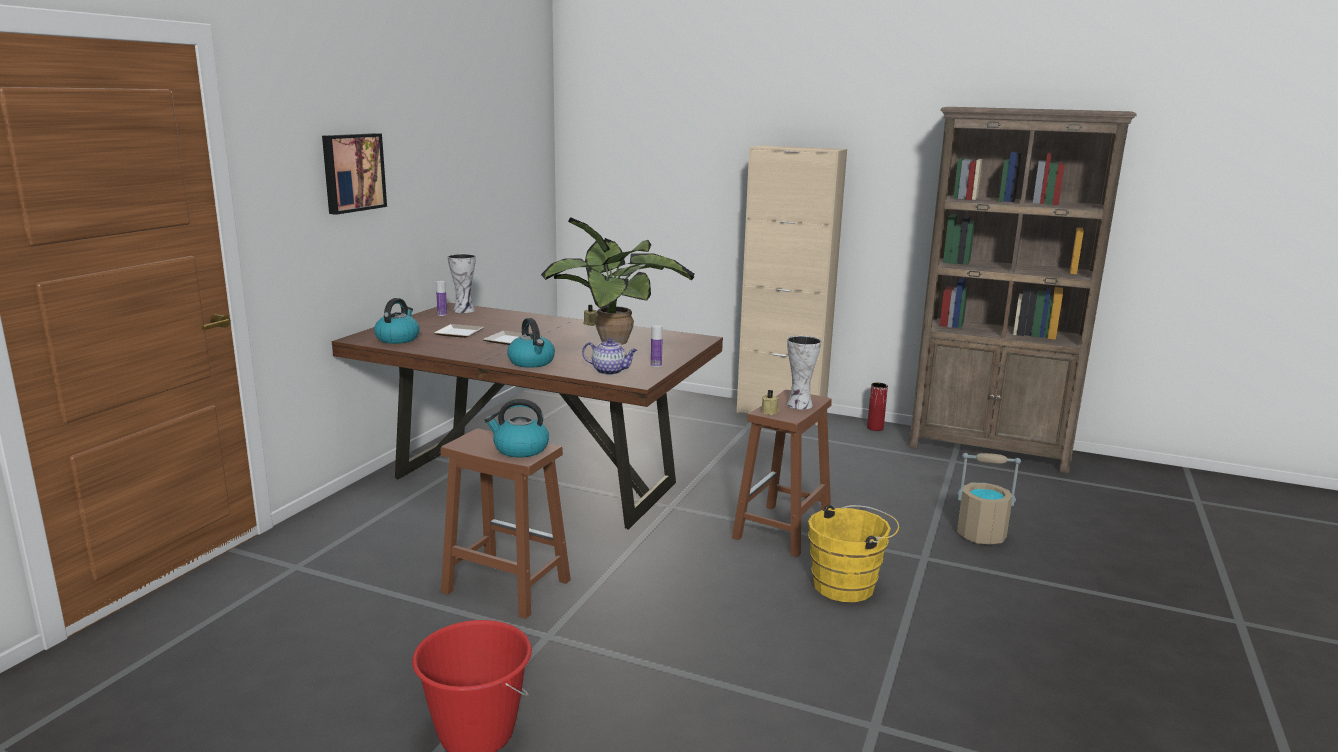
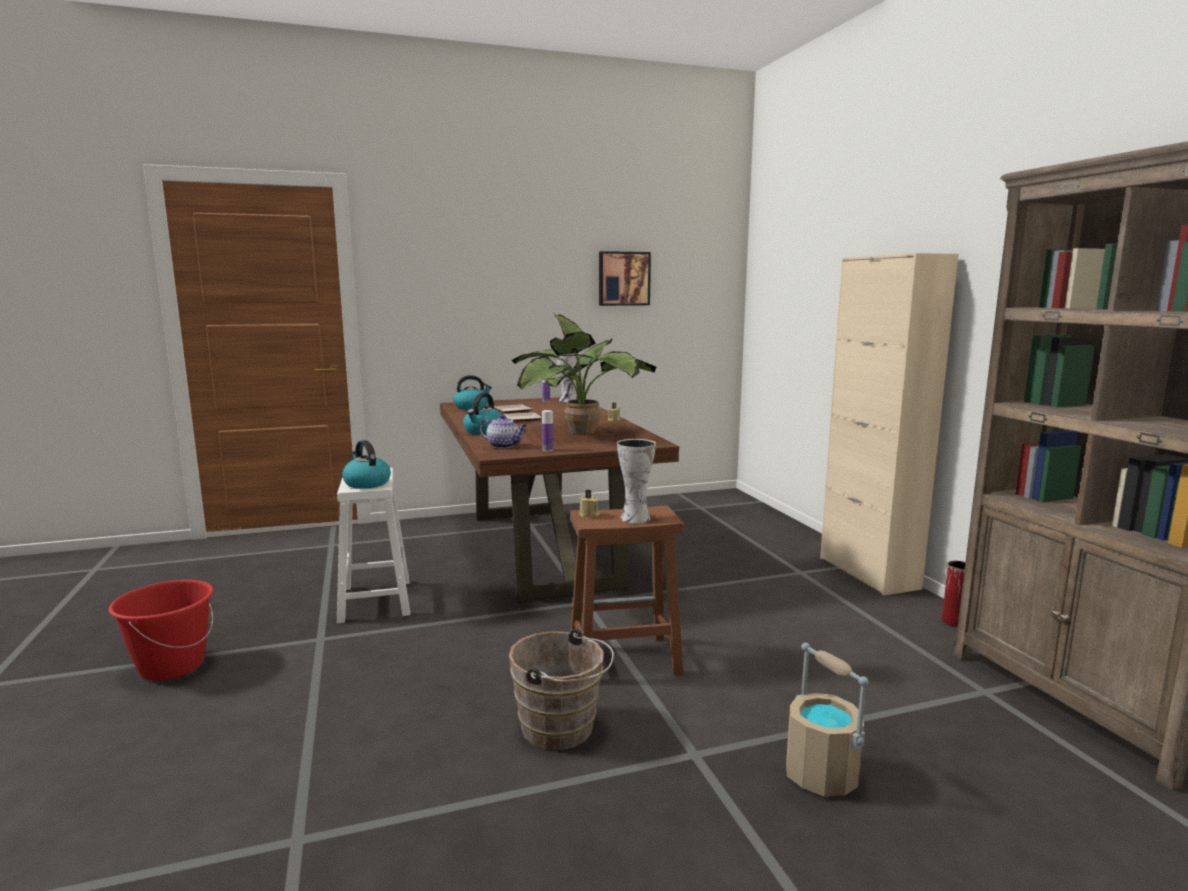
camera: 50 degrees right, 5 degrees down
picture [322,133,387,215] -> picture moved to [599,251,651,306]
brown stool [441,429,571,619] -> white stool [337,468,410,623]
teapot [582,338,637,375] -> teapot turned 45 degrees counterclockwise [479,414,527,448]
yellow bucket [808,505,899,602] -> brown bucket [509,629,614,750]

